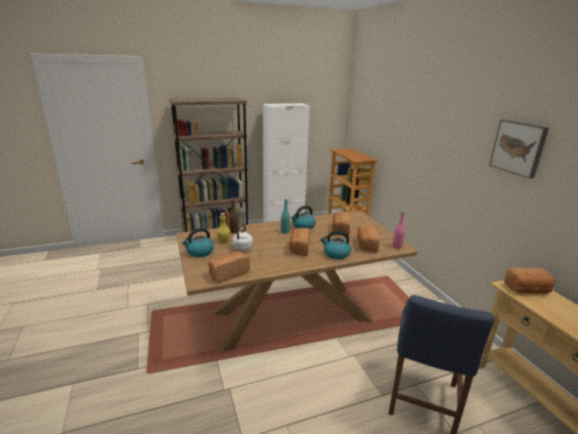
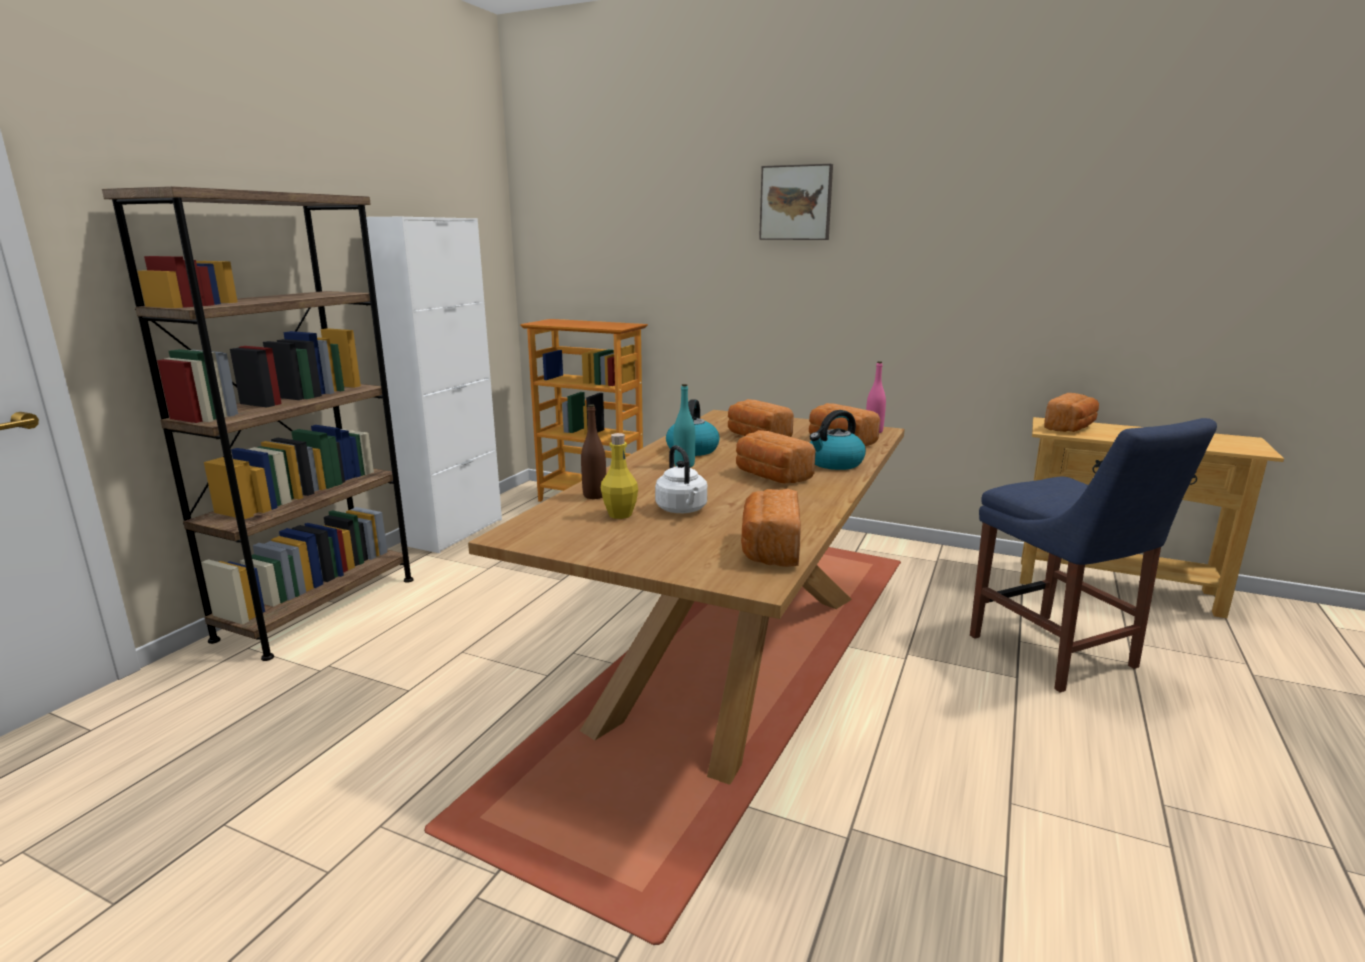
camera: 45 degrees left, 5 degrees down
kettle [182,228,214,257] -> none
picture [489,120,549,178] -> picture moved to [759,164,833,240]

